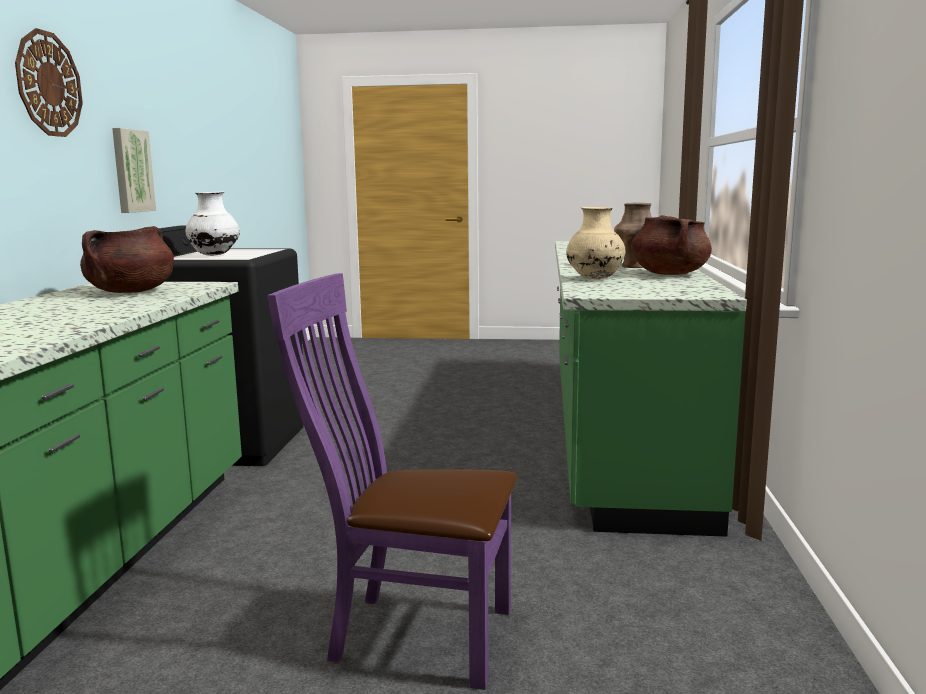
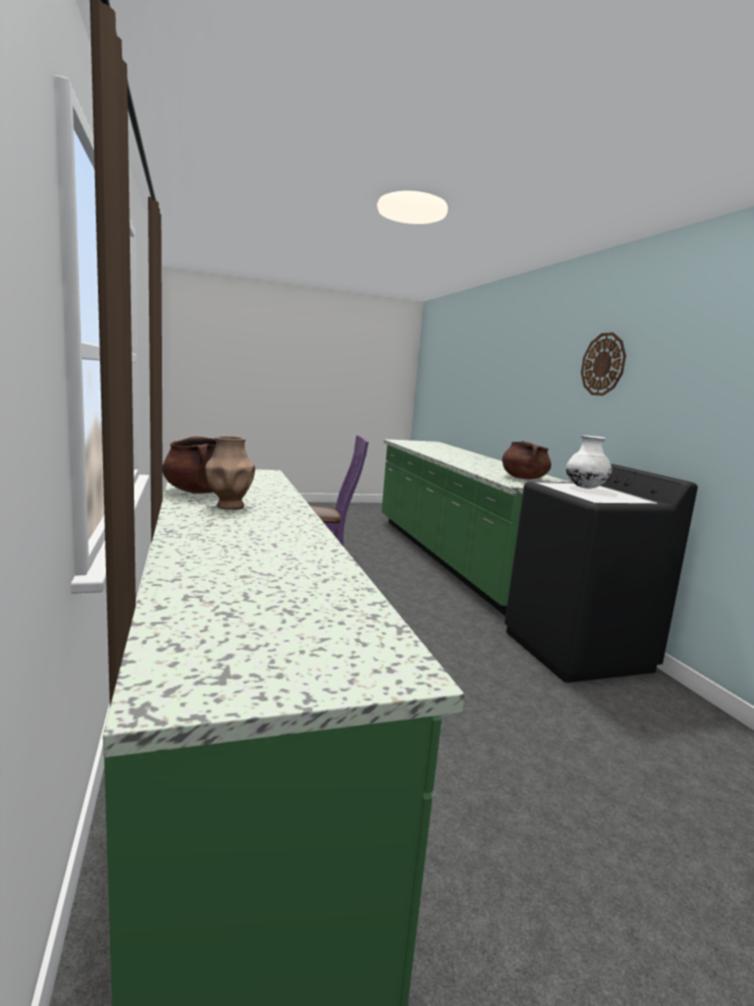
camera: 155 degrees right, 0 degrees up
picture [112,128,156,213] -> none
beige vase [566,207,625,279] -> none

